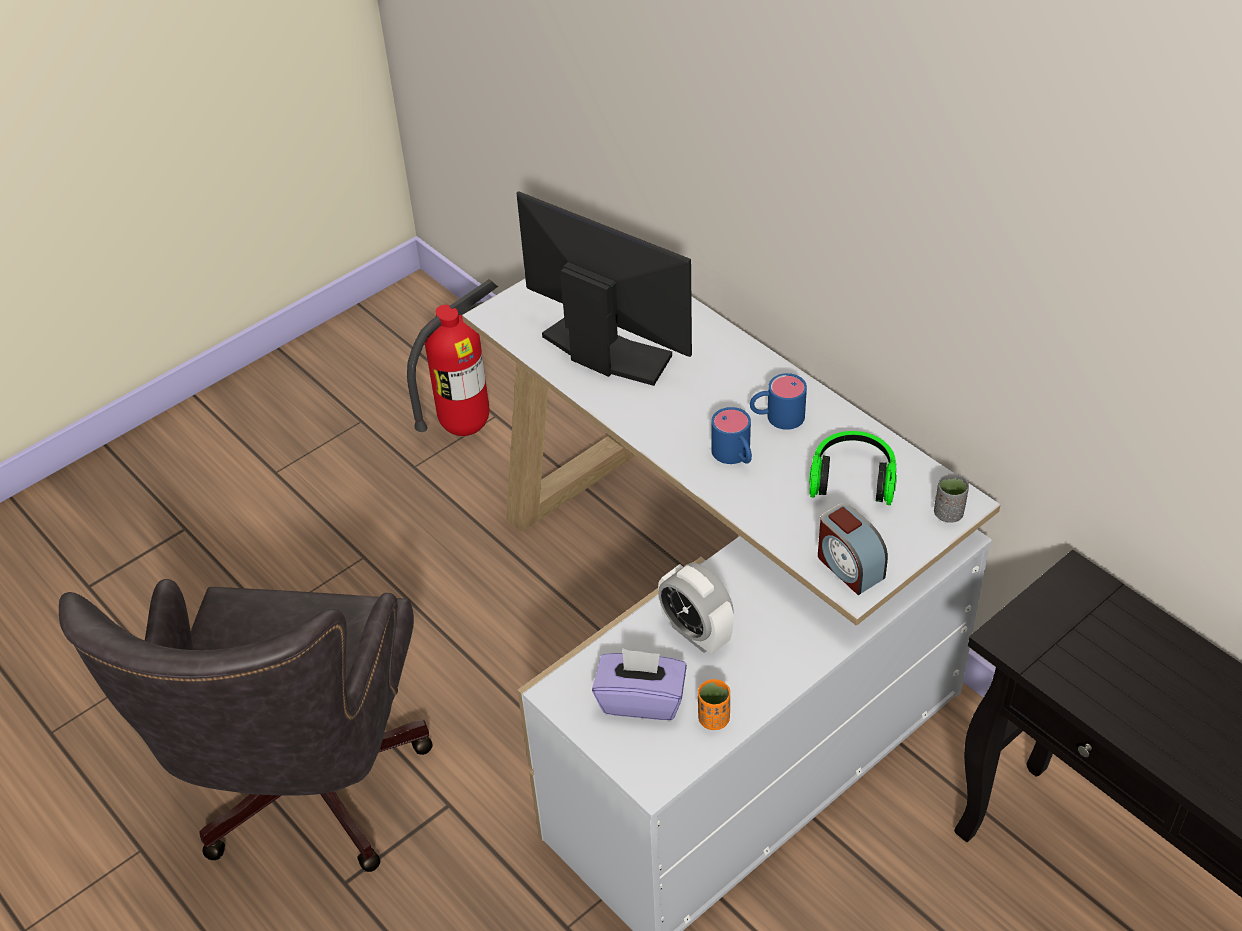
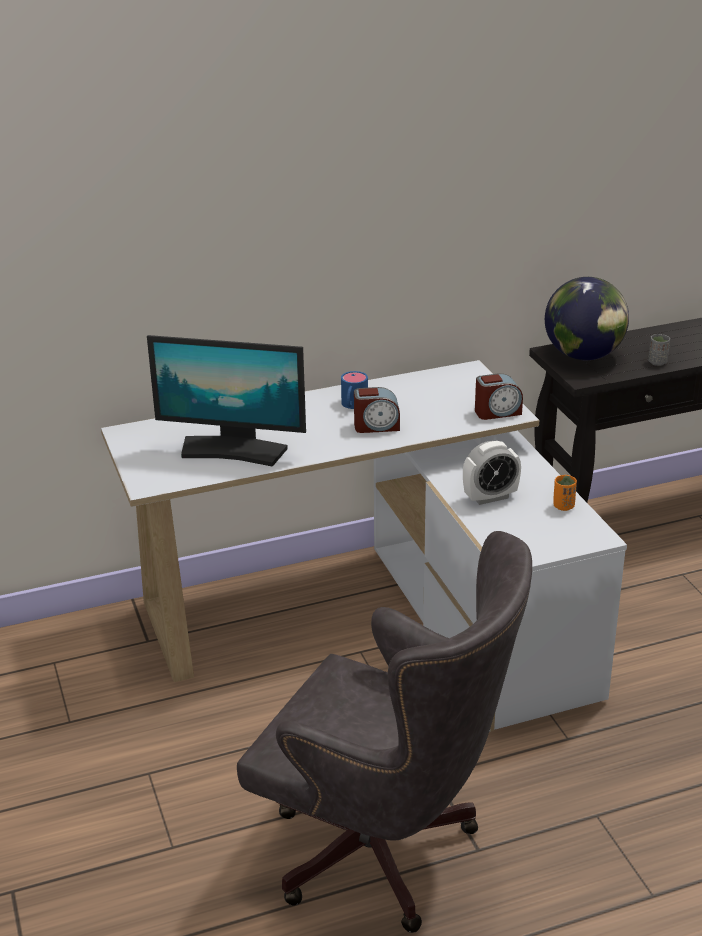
camera: 70 degrees left, 15 degrees down
fire extinguisher [407,279,498,436] -> none
monitor [517,191,692,386] -> monitor turned 135 degrees counterclockwise [147,335,306,467]
purple tissue box [592,648,687,720] -> none
blue mug [711,407,752,464] -> alarm clock [354,387,400,433]
headphones [809,431,897,505] -> none
grey cup [934,474,969,523] -> grey cup moved to [648,334,670,366]
none -> globe [545,277,629,360]

